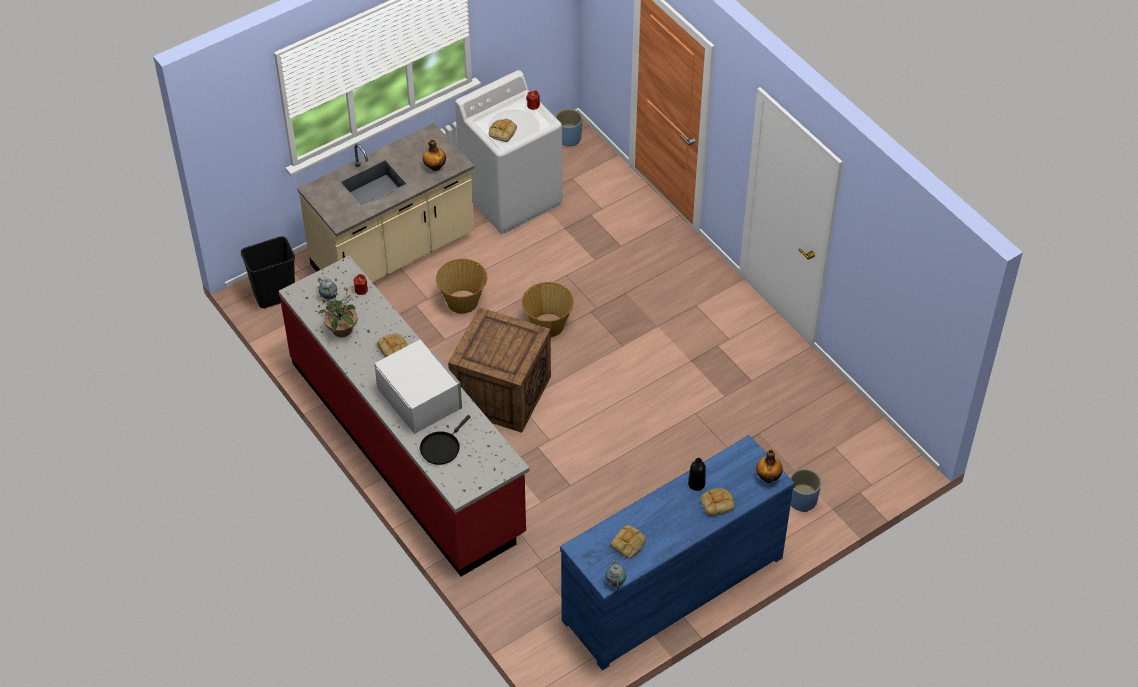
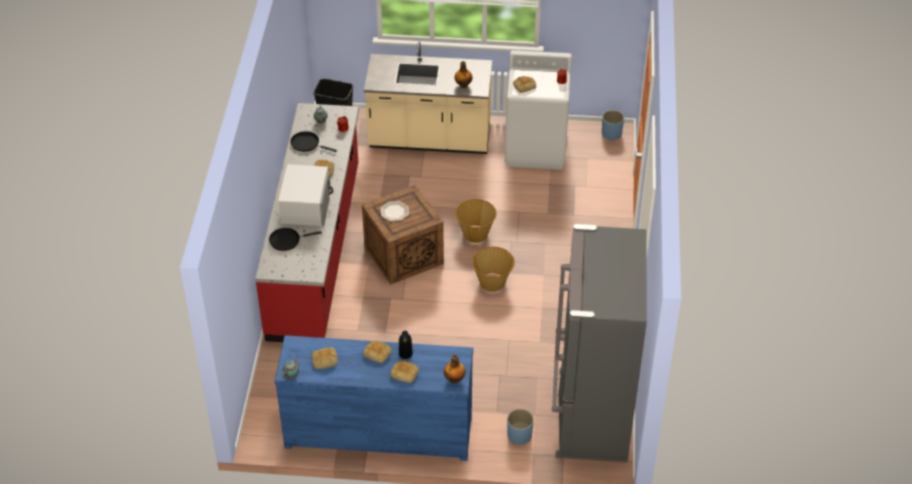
camera: 40 degrees right, 5 degrees down
potted plant [318,287,358,337] -> black frying pan [290,131,337,152]
basket [436,259,488,314] -> basket moved to [472,247,515,292]
none -> bread [363,341,392,363]
none -> plate [381,201,409,221]
none -> grey fridge [552,224,647,463]

